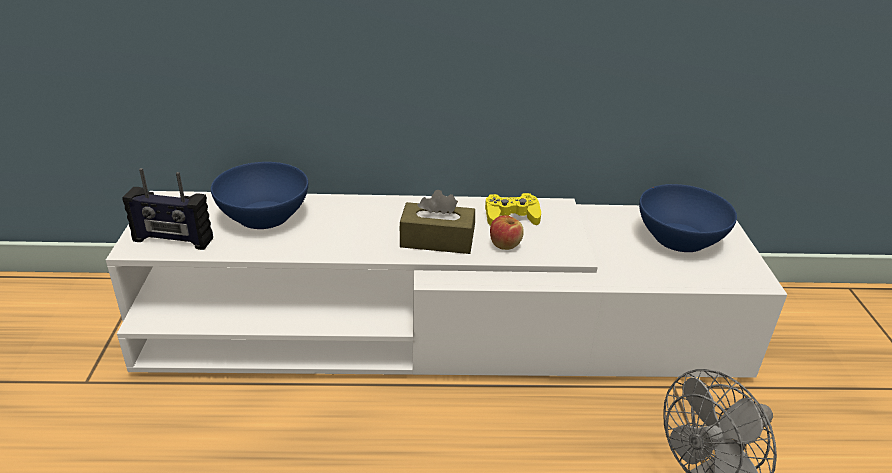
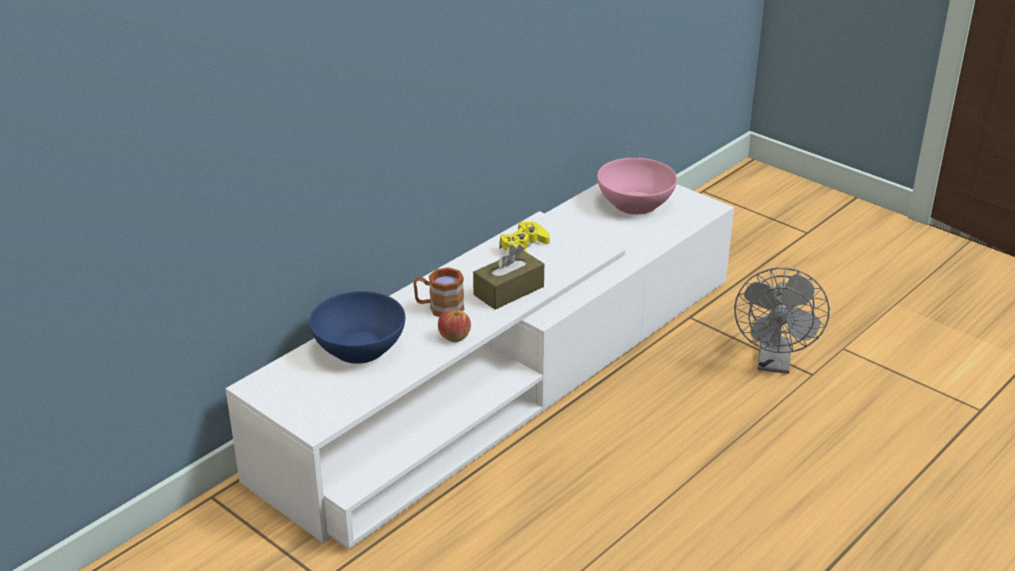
camera: 45 degrees left, 0 degrees up
radio [122,168,213,250] -> none
apple [490,215,524,250] -> apple moved to [438,310,471,342]
blue bowl [639,184,737,252] -> pink bowl [597,158,677,214]
none -> brown mug [413,267,464,317]

